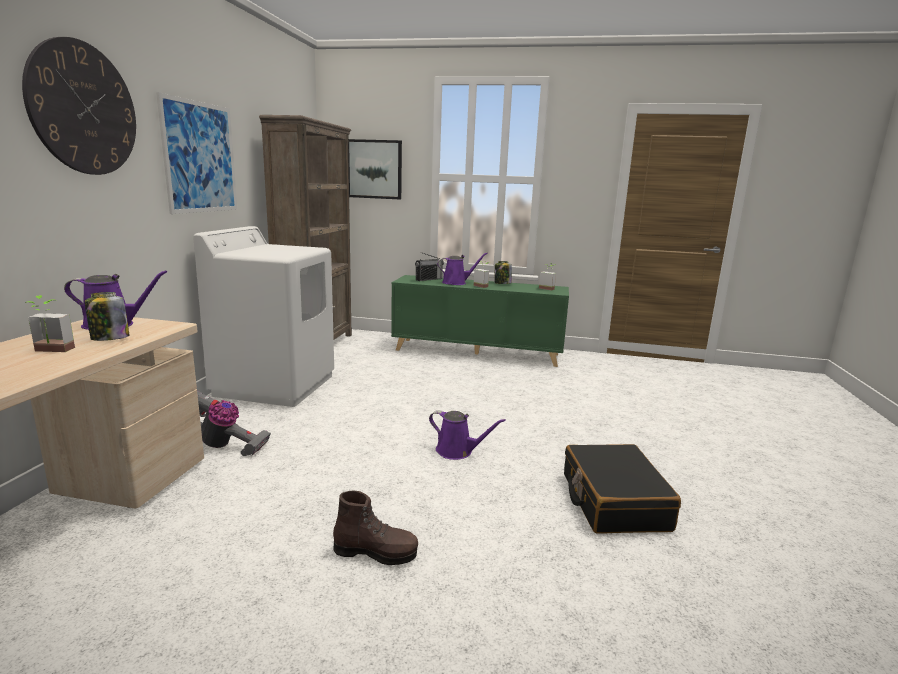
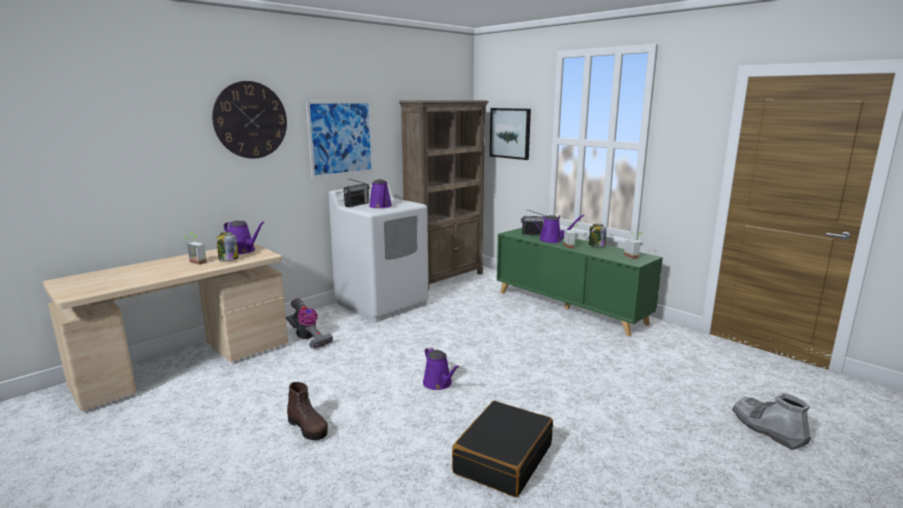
camera: 35 degrees right, 0 degrees up
none -> radio [343,179,370,207]
none -> purple watering can [369,179,392,208]
none -> grey boot [732,393,811,450]

